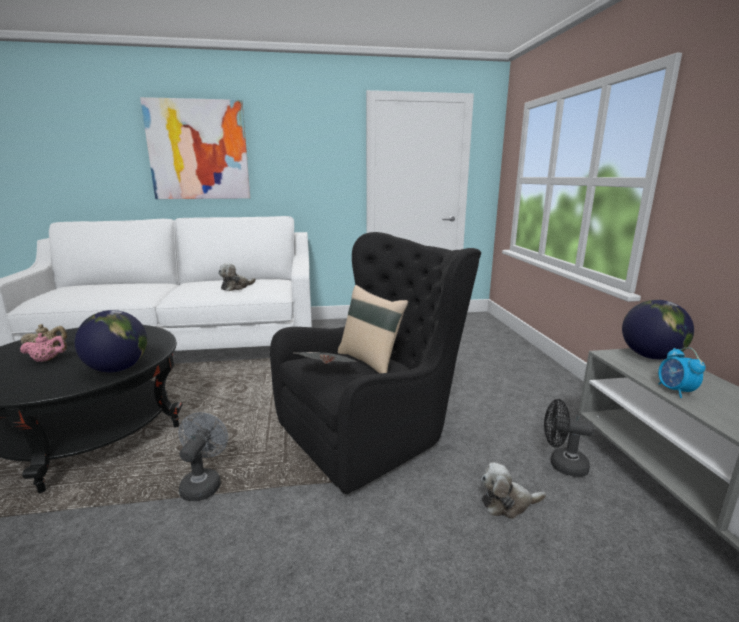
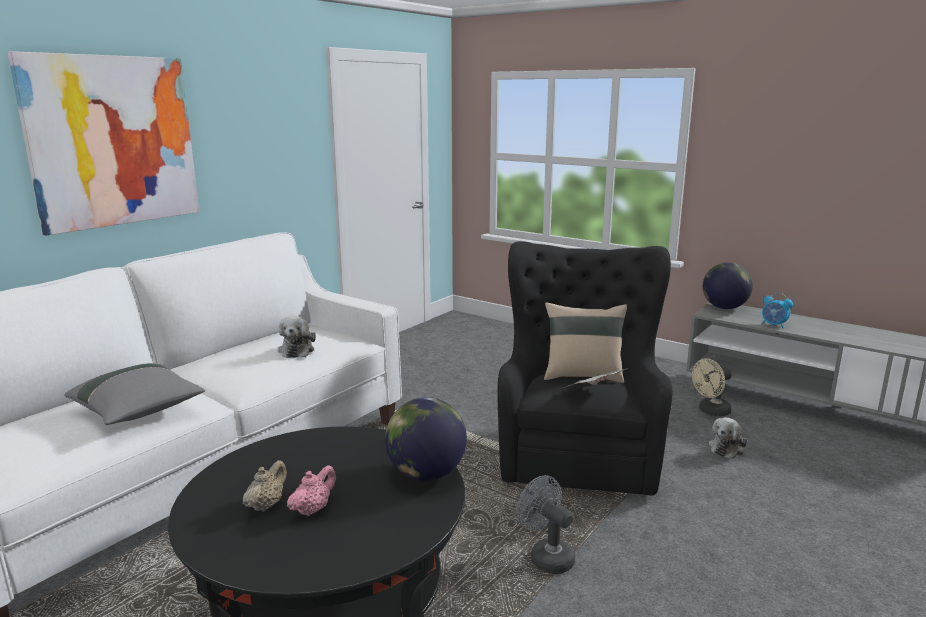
camera: 45 degrees left, 0 degrees up
black fan [544,399,594,477] -> beige fan [692,358,732,416]
none -> grey pillow [64,363,205,425]

